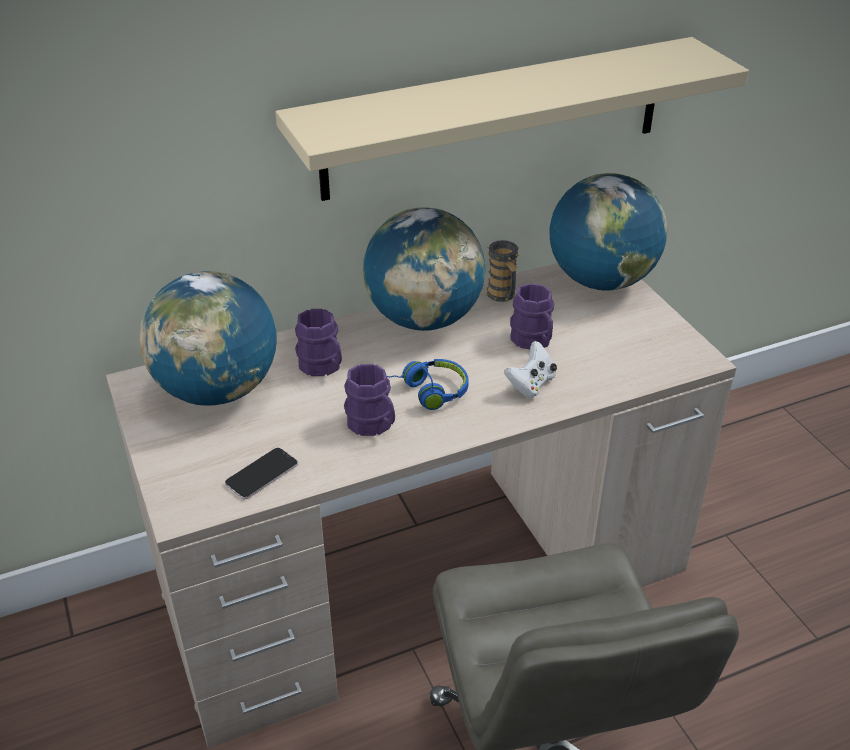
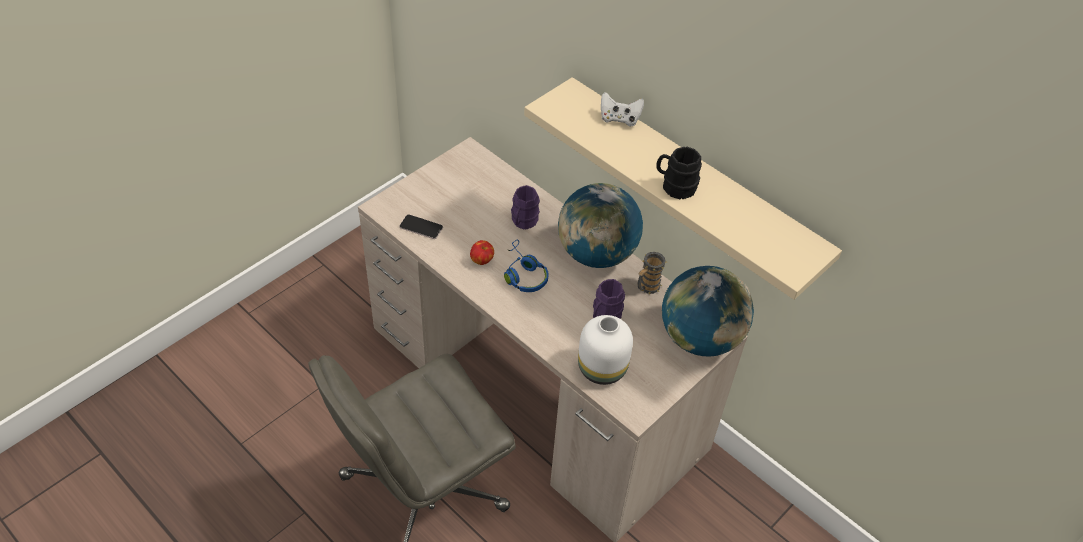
camera: 65 degrees right, 10 degrees up
globe [139,271,277,406] -> none
purple mug [344,364,395,436] -> apple [470,240,494,265]
white game controller [504,341,557,398] -> white game controller moved to [601,92,644,127]
none -> white vase [578,315,633,385]
none -> black mug [656,147,702,199]

